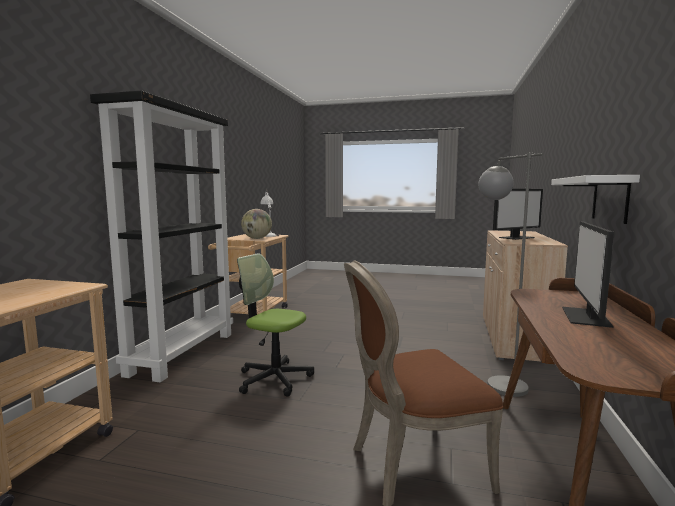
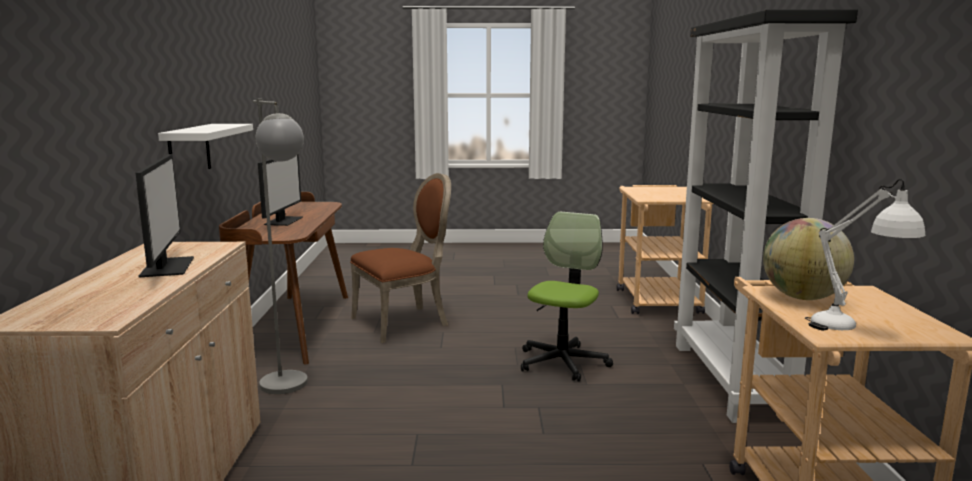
camera: 165 degrees right, 5 degrees up
office chair [237,253,314,397] -> office chair turned 75 degrees counterclockwise [521,212,613,382]
monitor [493,189,543,240] -> monitor turned 120 degrees clockwise [136,154,194,277]

